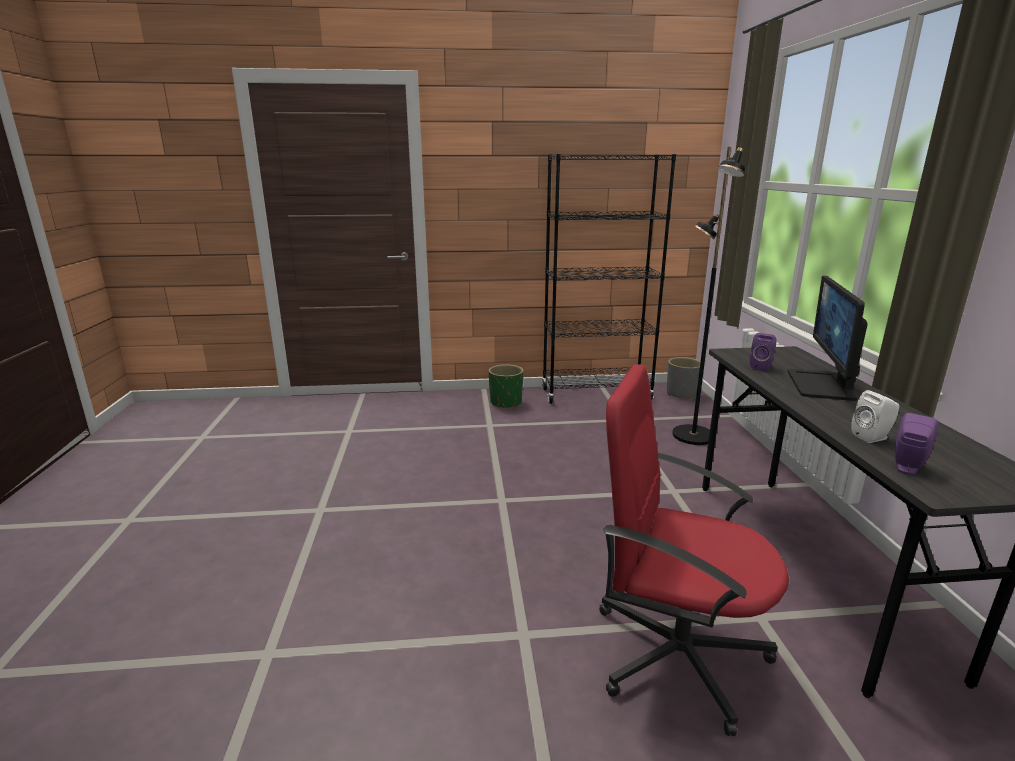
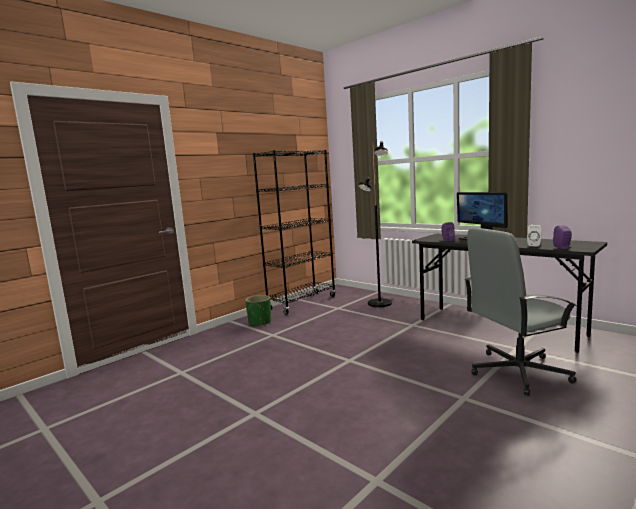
camera: 40 degrees left, 10 degrees down
red office chair [599,364,789,736] -> grey office chair [465,228,577,396]
grey planter [667,357,701,400] -> none

